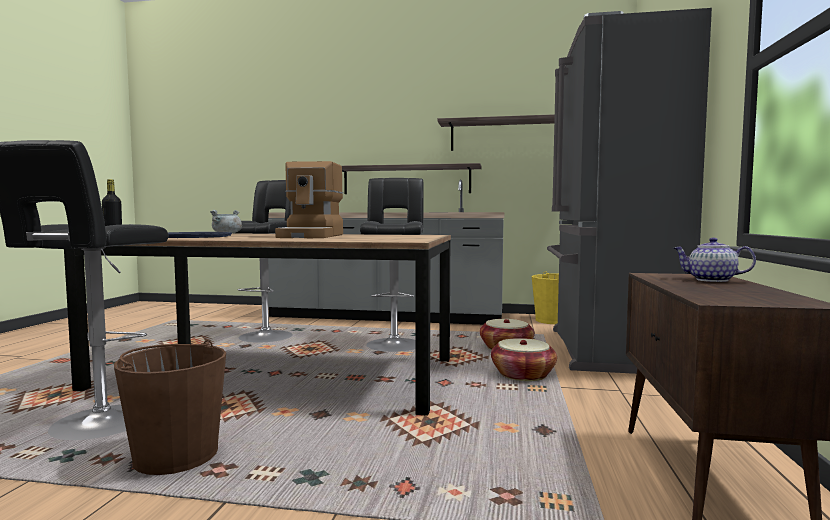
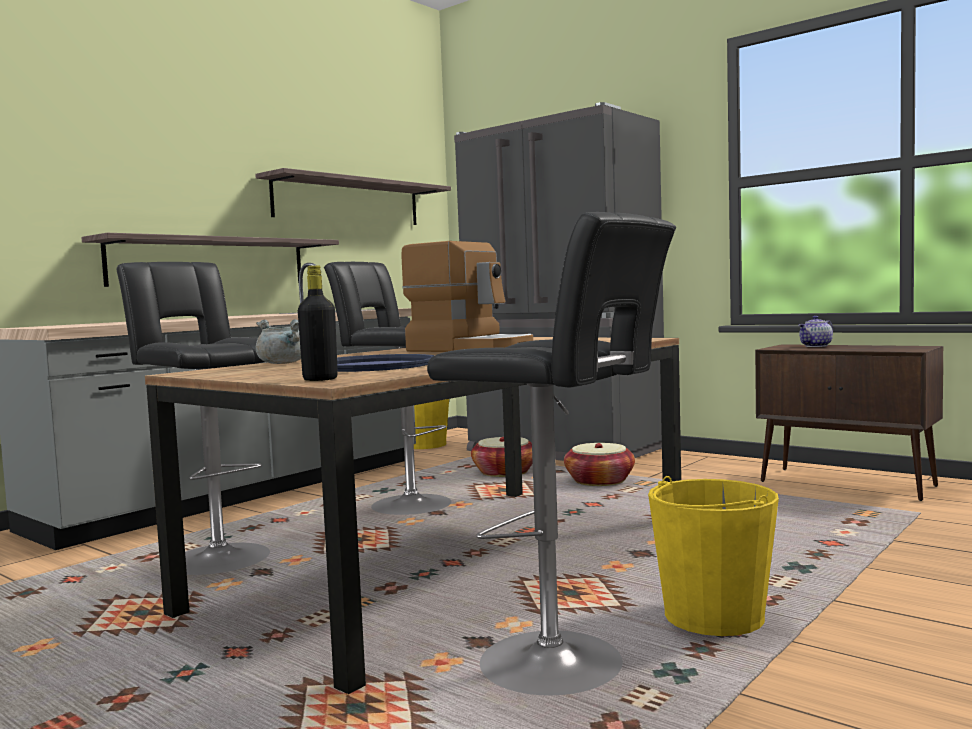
camera: 60 degrees left, 0 degrees up
brown bucket [114,340,226,475] -> yellow bucket [648,476,779,636]

